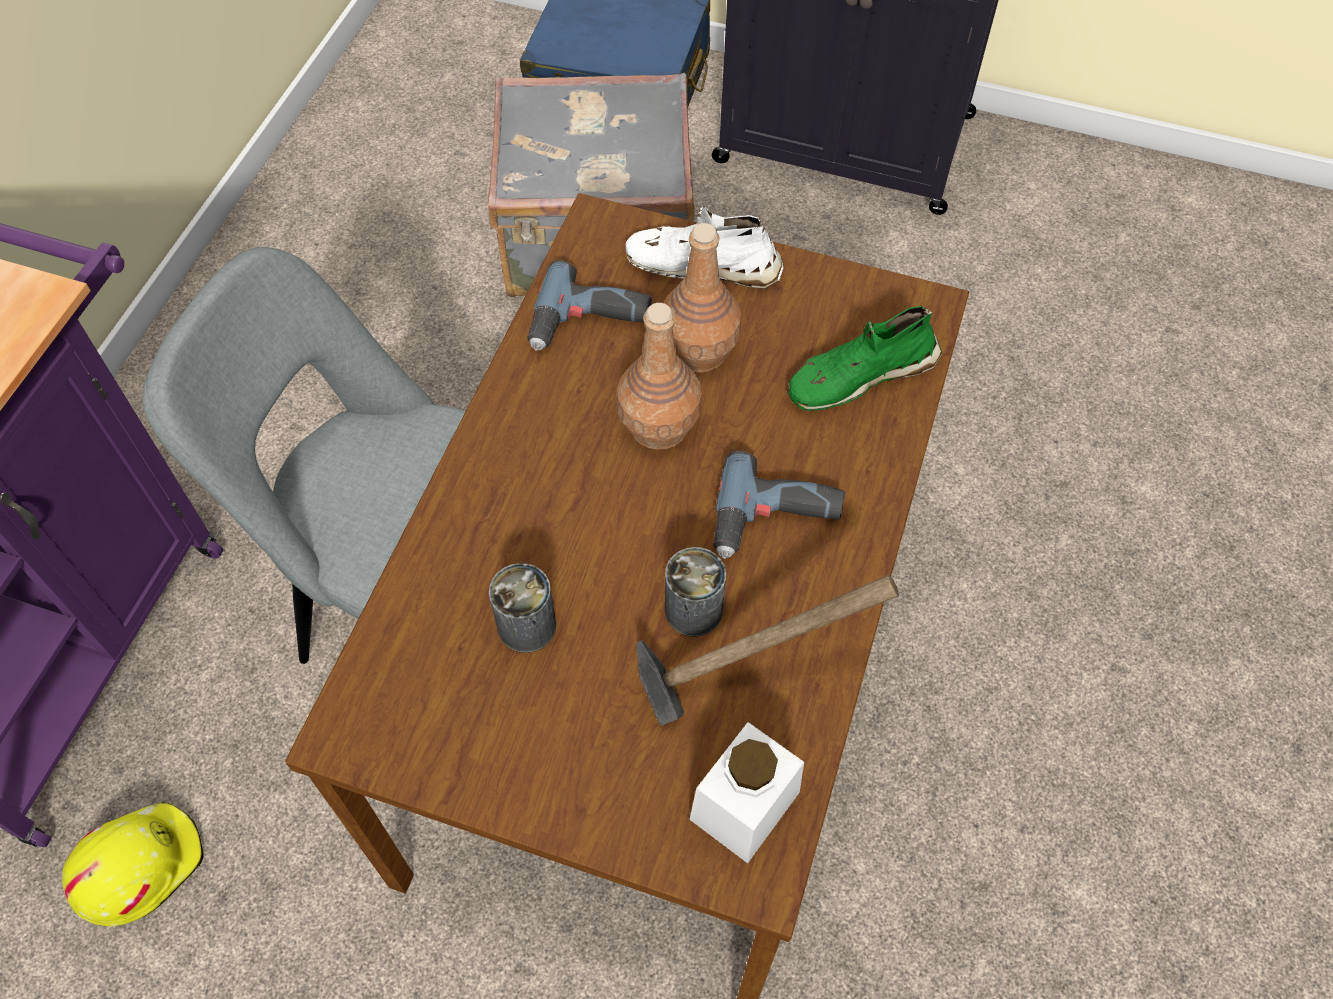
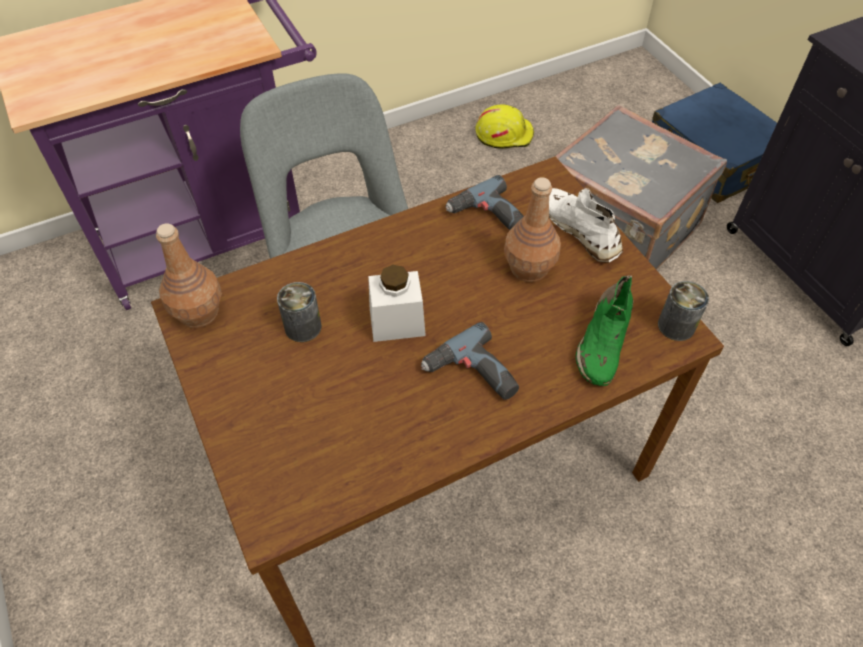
camera: 45 degrees right, 5 degrees down
yellow hard hat [62,802,204,926] -> yellow hard hat moved to [475,104,534,149]
brown bottle [617,303,702,450] -> brown bottle moved to [156,224,222,328]
hammer [636,575,899,725] -> none
can [665,547,726,637] -> can moved to [658,281,709,341]
white jar [690,722,804,863] -> white jar moved to [368,265,426,342]
green shoe [788,306,943,411] -> green shoe turned 90 degrees counterclockwise [575,276,633,386]

